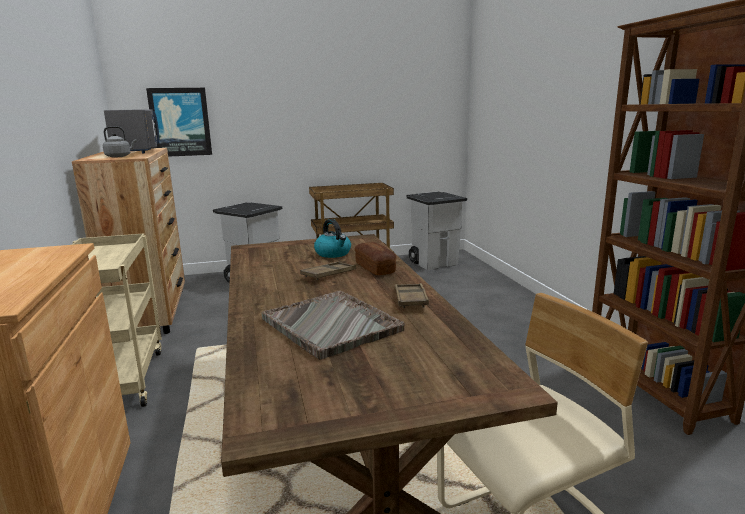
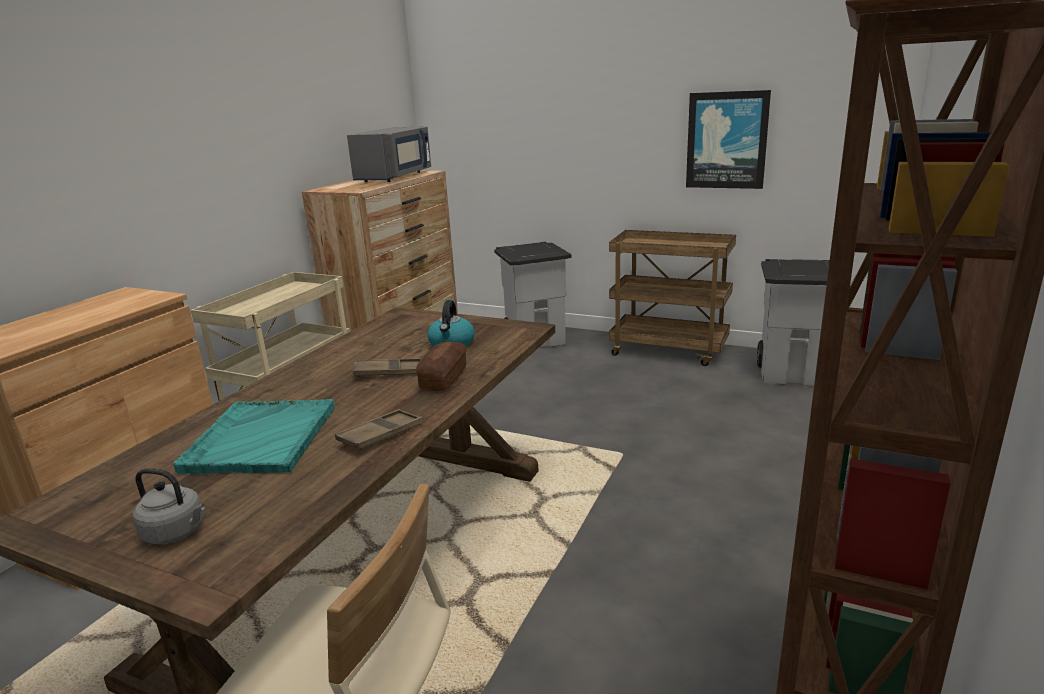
camera: 40 degrees right, 5 degrees up
grey kettle [103,126,137,158] -> grey kettle moved to [133,468,205,544]
picture [146,88,212,157] -> picture moved to [686,90,771,189]
grey tray [261,291,405,360] -> turquoise tray [173,399,335,474]

